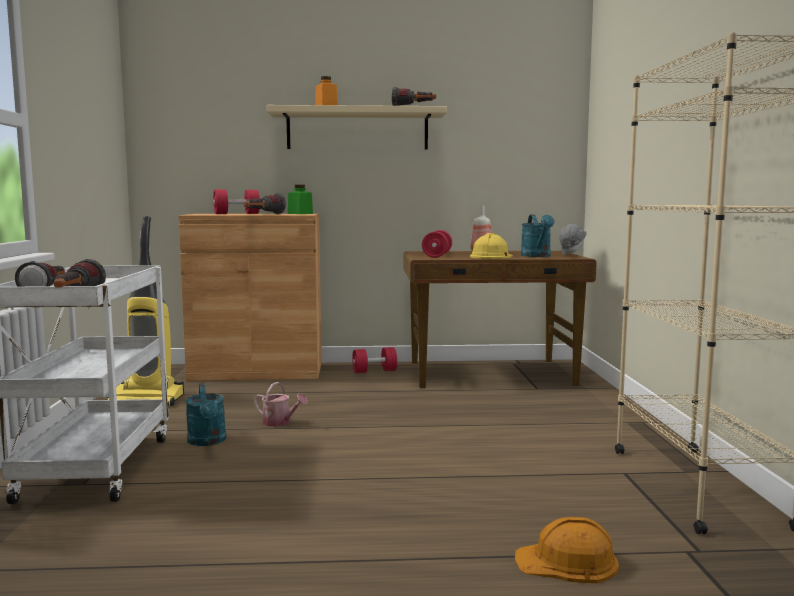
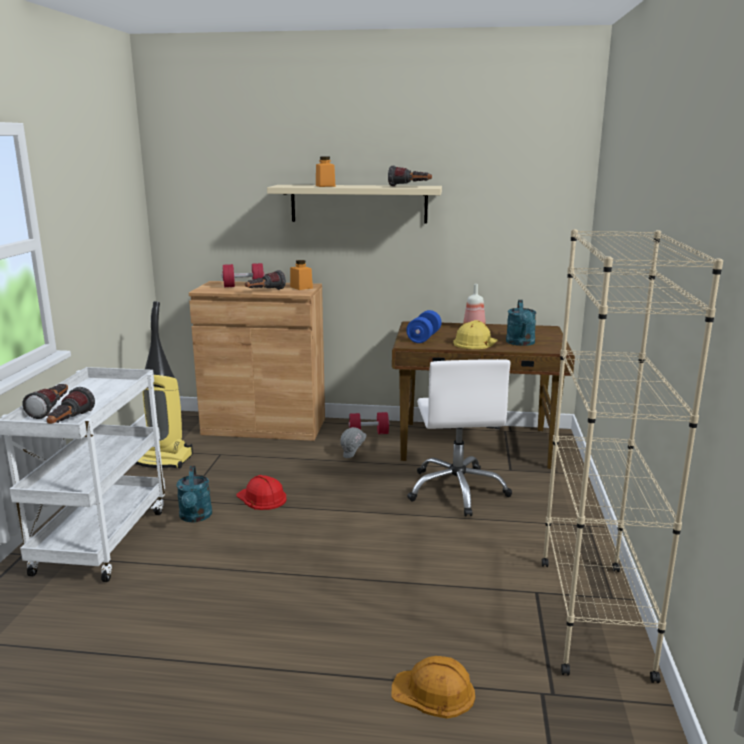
camera: 10 degrees right, 10 degrees up
watering can [254,382,308,427] -> red hard hat [236,475,286,510]
green jar [288,185,313,214] -> orange jar [290,260,313,290]
red dumbbell [422,230,452,258] -> blue dumbbell [406,310,442,343]
grey hard hat [559,224,587,255] -> grey hard hat moved to [340,427,366,458]
none -> white office chair [407,359,512,516]

